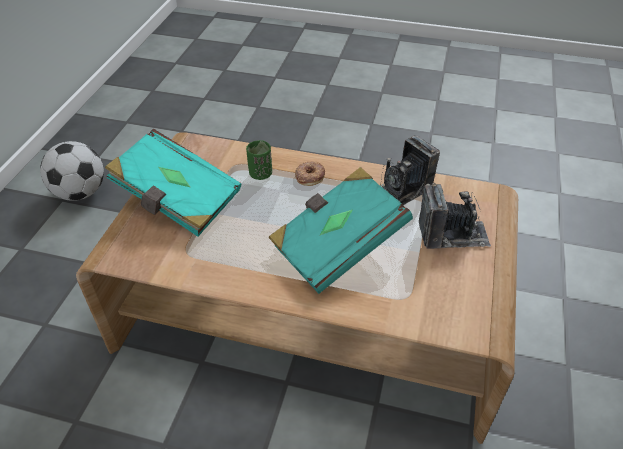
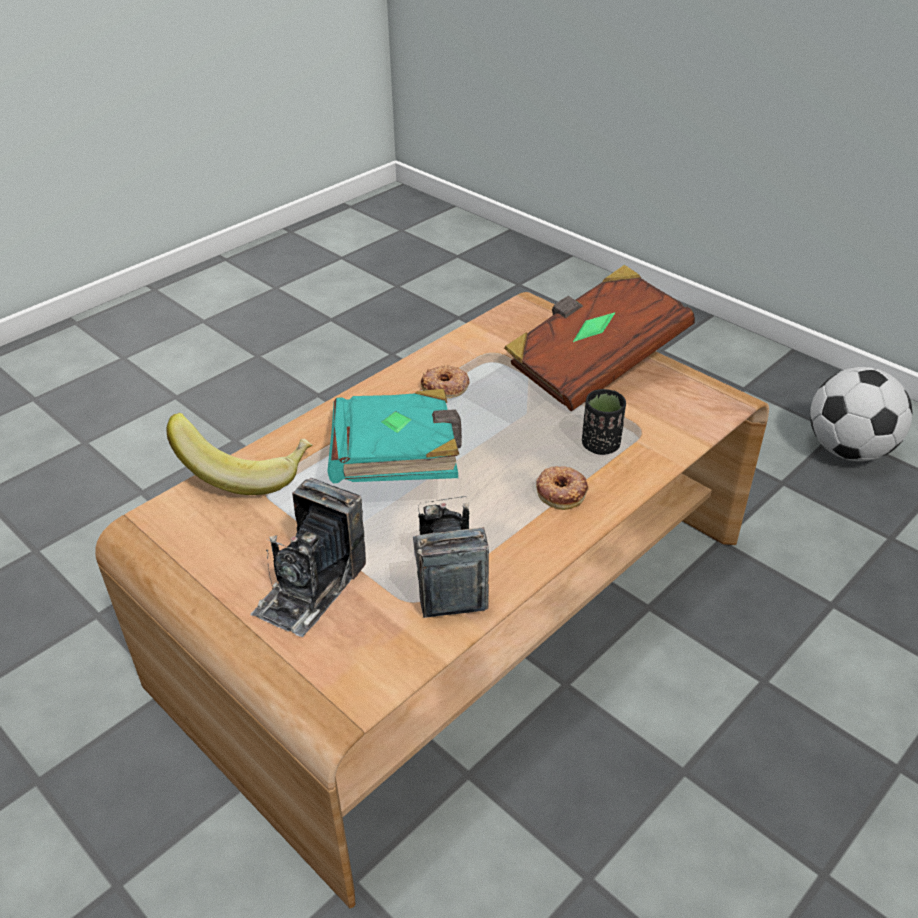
camera: 120 degrees right, 5 degrees down
turquoise book [105,128,241,237] -> brown book [504,265,695,412]
green cup [246,140,272,180] -> black cup [582,389,626,455]
none -> banana [166,413,312,495]
none -> donut [421,365,470,398]

